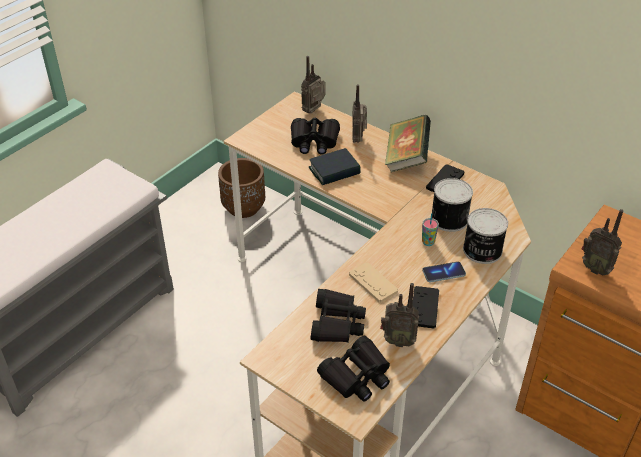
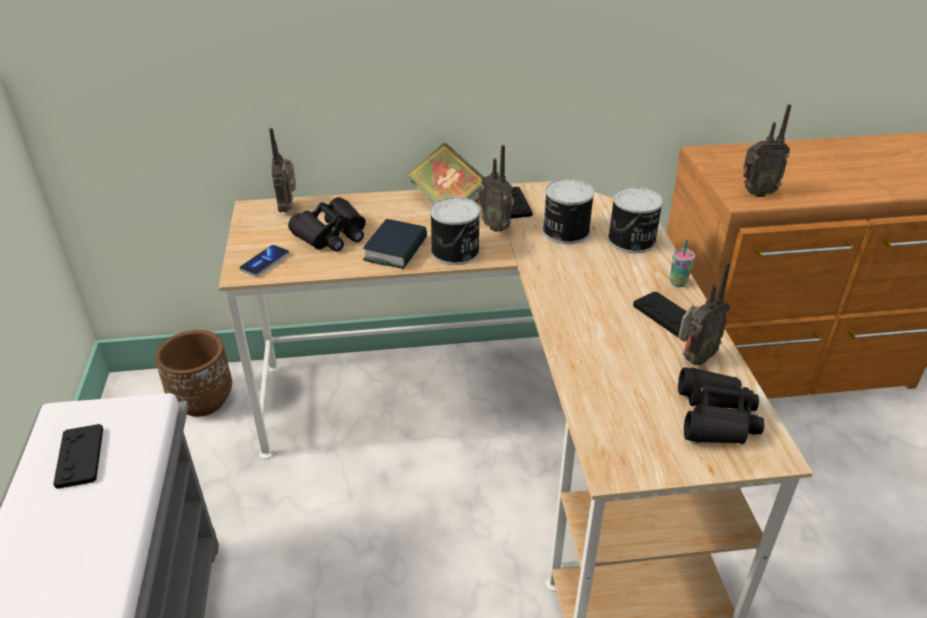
camera: 45 degrees left, 5 degrees down
black binoculars [310,289,366,343] -> none
beige game controller [349,263,398,303] -> none
radio [352,84,367,143] -> radio moved to [479,145,514,232]
cup [422,213,439,246] -> cup moved to [670,239,695,287]
phone [422,262,466,282] -> phone moved to [240,245,289,276]
none -> black game controller [53,424,103,489]
none -> can [430,197,480,265]

